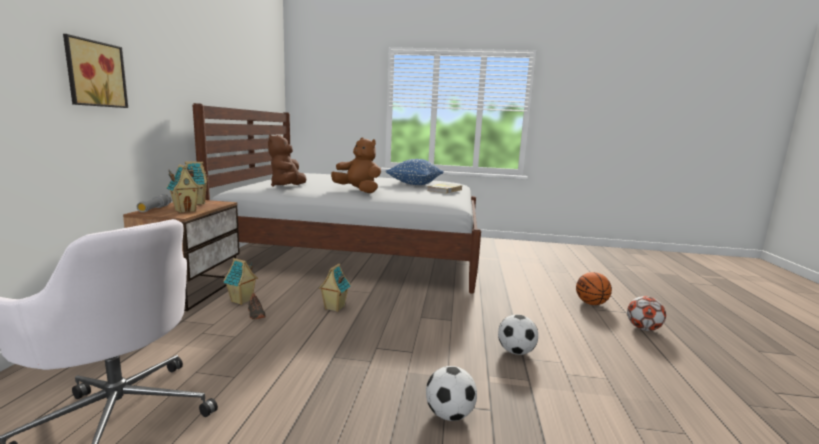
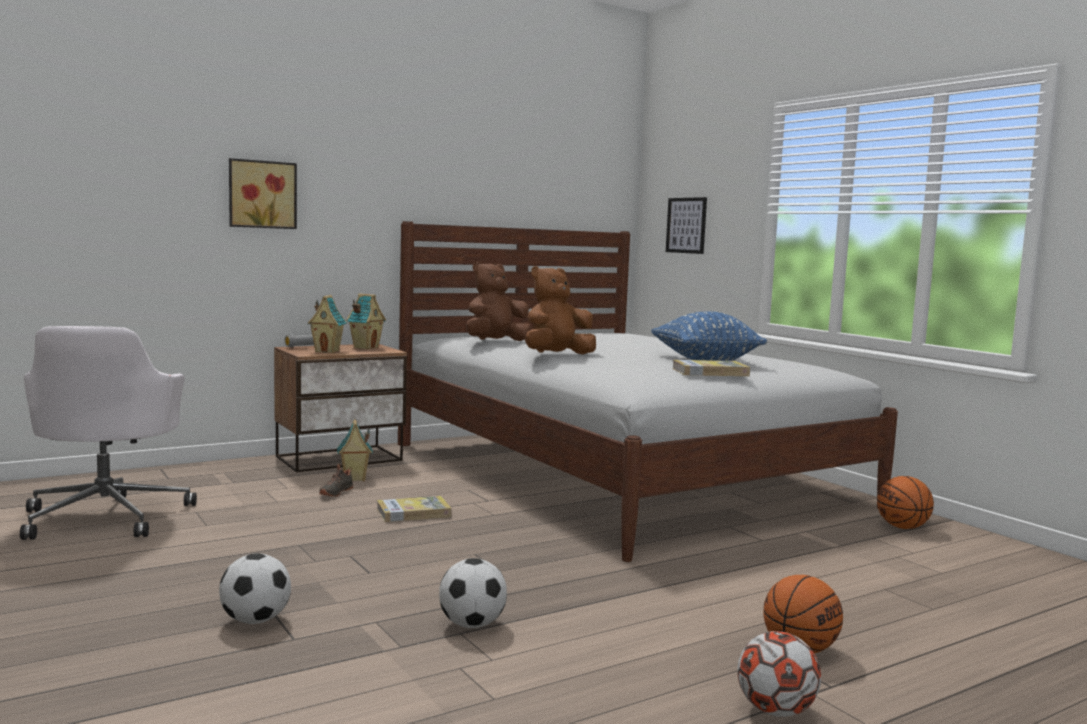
camera: 50 degrees right, 5 degrees down
toy house [319,264,351,312] -> book [377,496,451,522]
brown plush toy [331,138,381,193] -> brown plush toy turned 120 degrees counterclockwise [525,266,596,354]
none -> picture [666,197,707,254]
none -> basketball [877,476,934,529]

